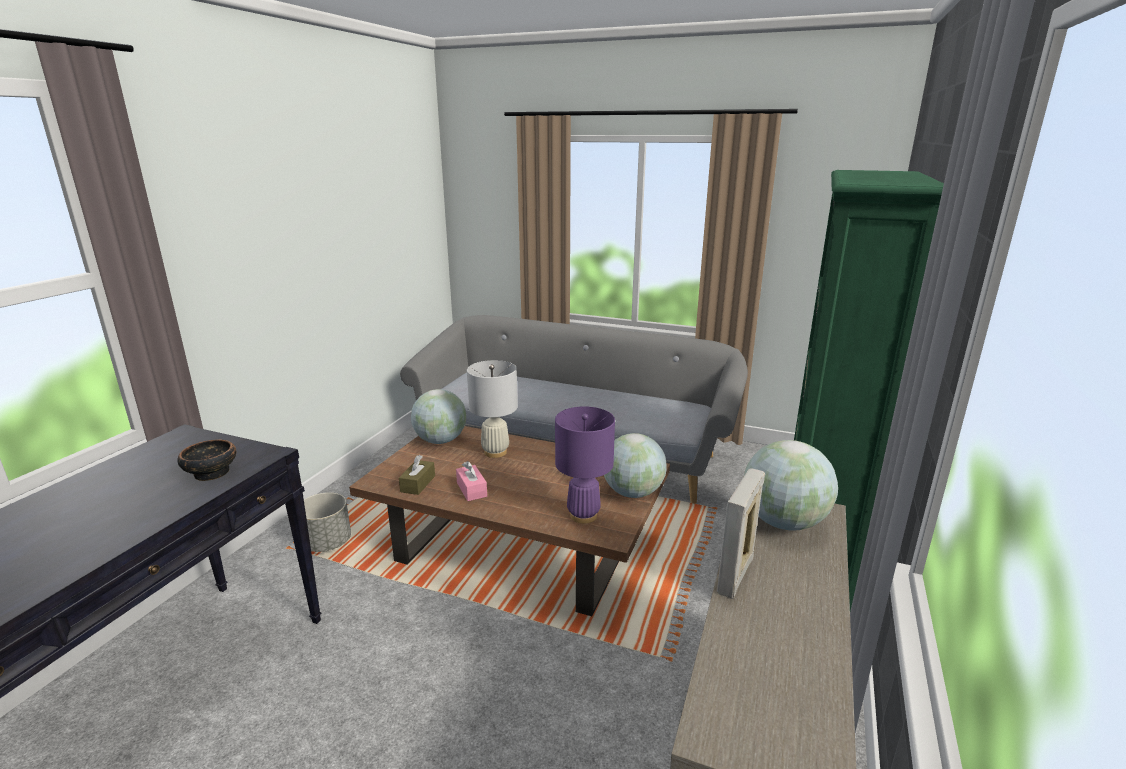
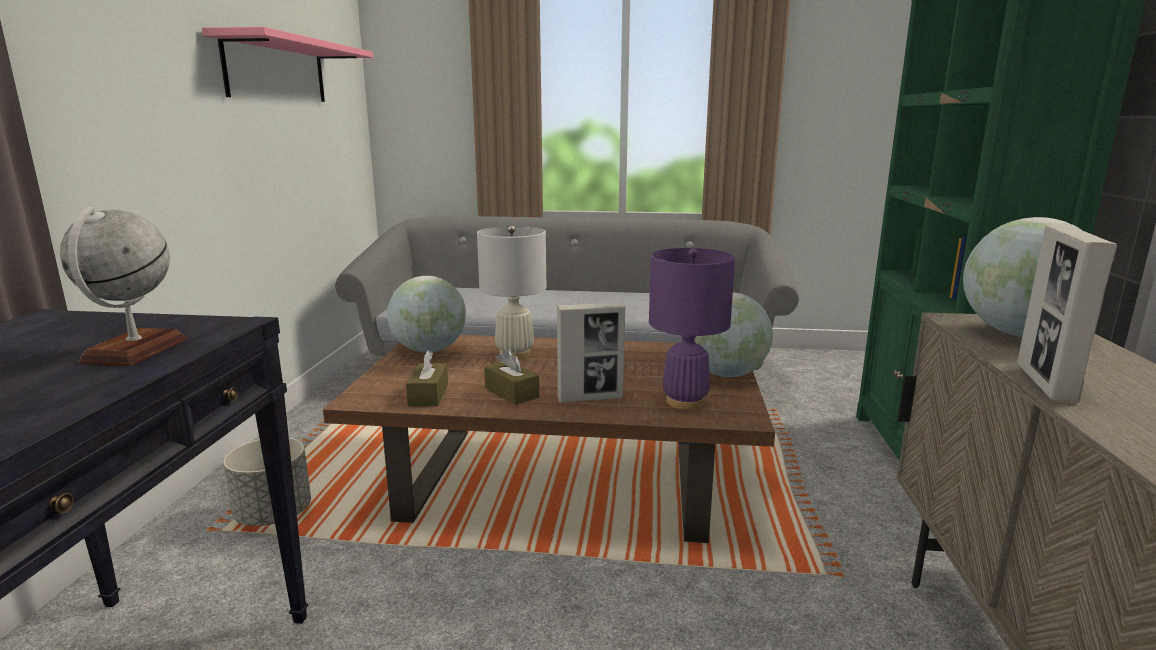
camera: 15 degrees left, 5 degrees down
bowl [177,439,236,481] -> globe [60,207,187,366]
pink tissue box [456,461,487,501] -> brown tissue box [484,349,539,405]
none -> pink shelf [202,27,373,102]
none -> picture frame [557,303,626,403]

